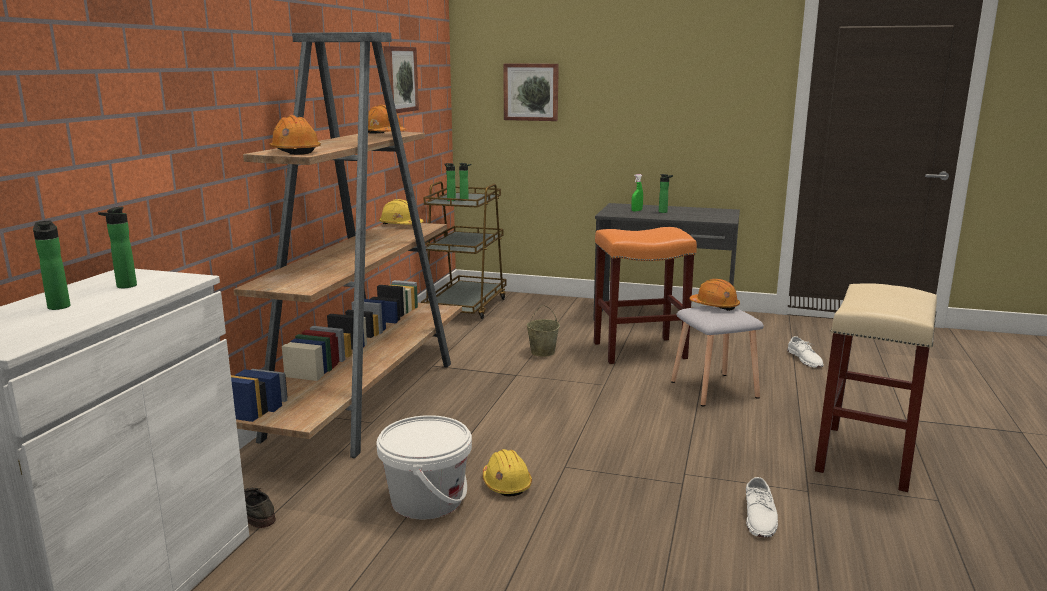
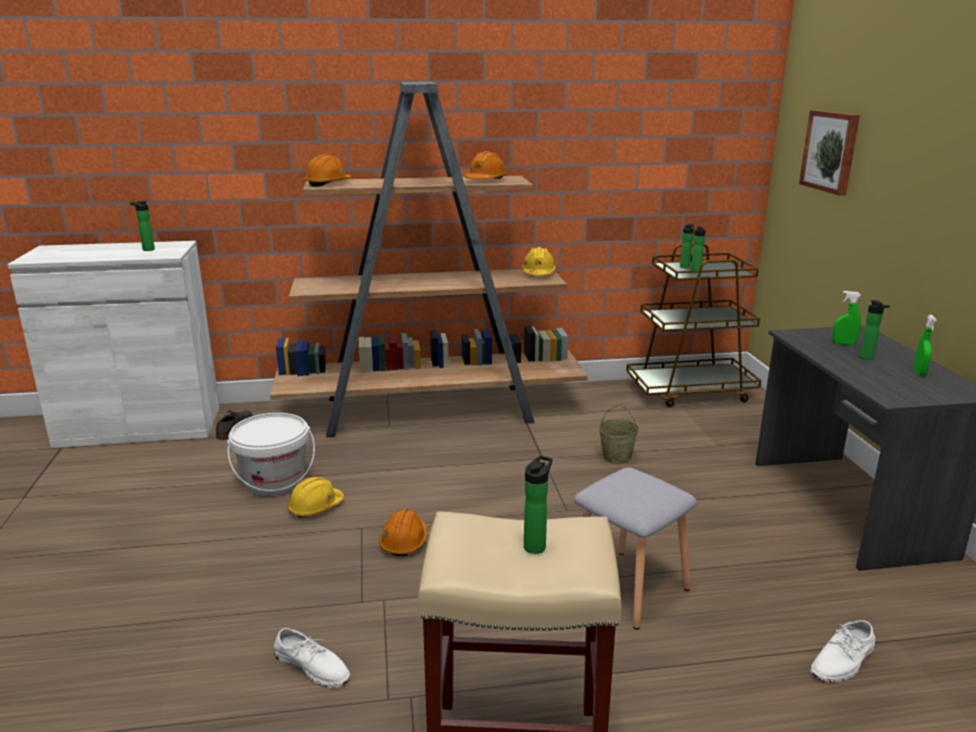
camera: 65 degrees right, 5 degrees up
bottle [33,220,70,310] -> bottle moved to [524,455,552,554]
picture [384,46,419,113] -> none
orange stool [594,227,697,364] -> none
orange hard hat [689,279,740,311] -> orange hard hat moved to [379,509,427,556]
white shoe [746,477,778,538] -> white shoe turned 135 degrees counterclockwise [274,628,350,688]
none -> green spray bottle [913,315,937,376]

